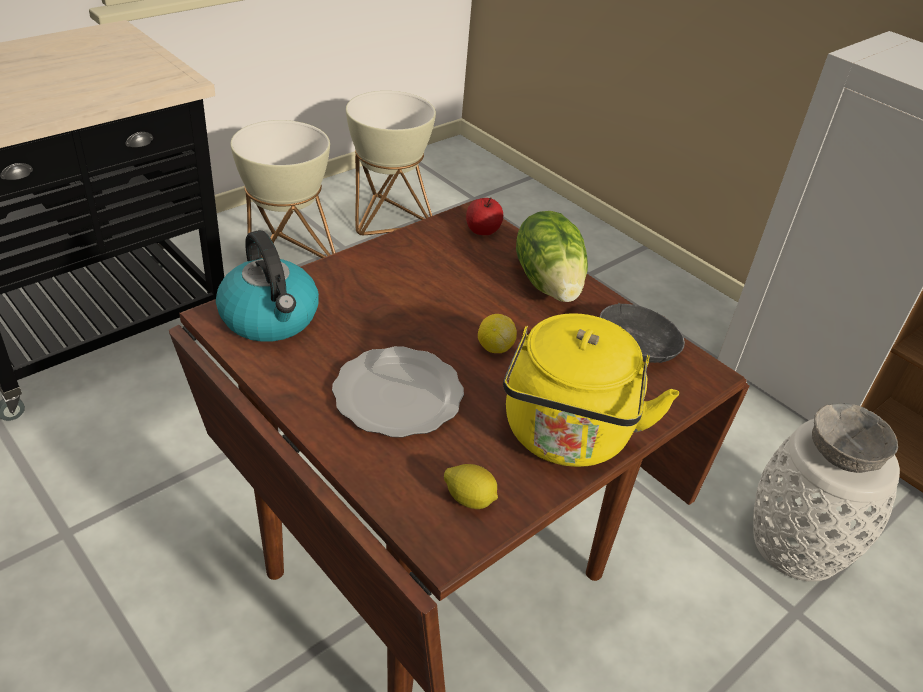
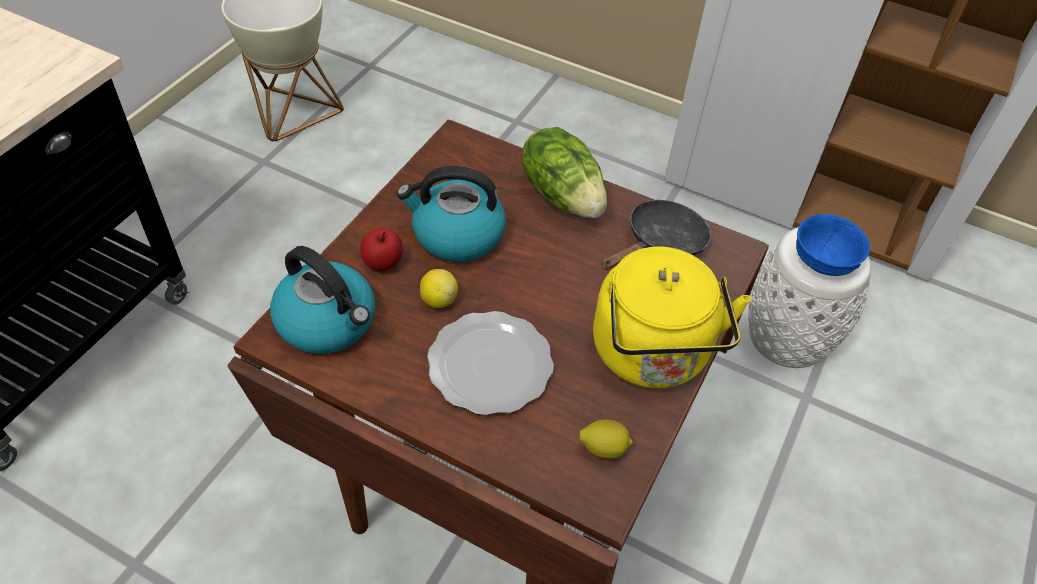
camera: 20 degrees left, 10 degrees up
planter [230,120,336,258] -> none
apple [466,197,503,235] -> apple moved to [360,228,403,271]
lemon [478,314,517,353] -> lemon moved to [420,269,458,308]
grey bowl [812,403,898,473] -> blue bowl [796,214,871,276]
none -> kettle [397,166,506,262]

